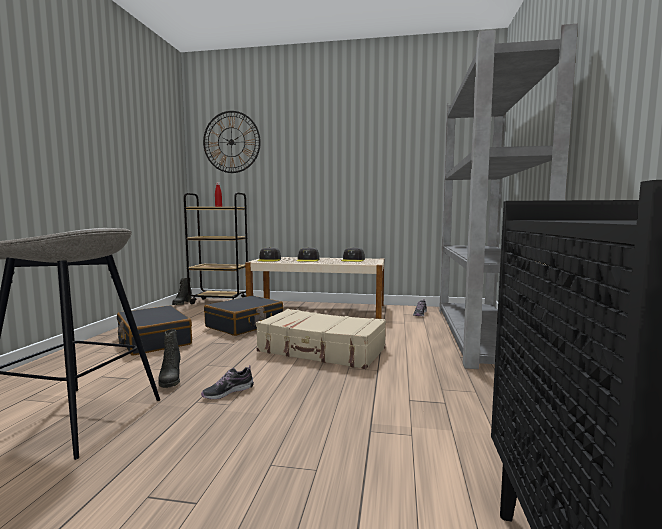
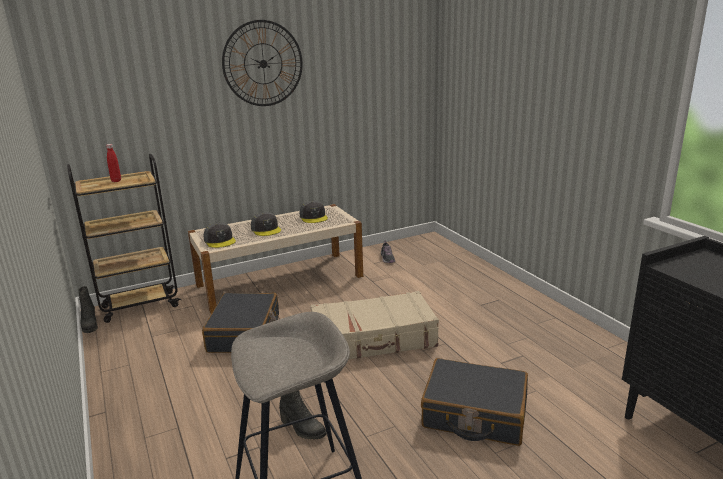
camera: 35 degrees left, 15 degrees up
black suitcase [117,305,192,356] -> black suitcase moved to [421,358,528,446]
shoe [201,365,254,399] -> none
wall clock [203,111,261,173] -> wall clock moved to [222,20,303,106]
grey bookcase [439,24,578,369] -> none

